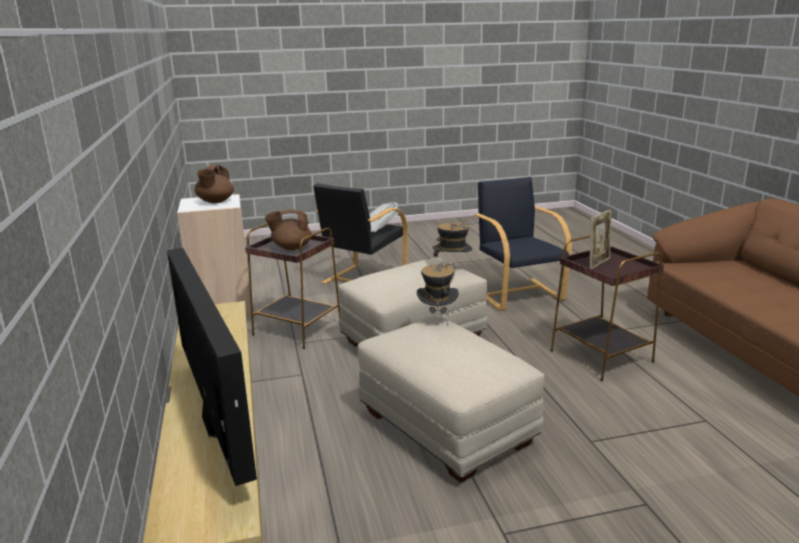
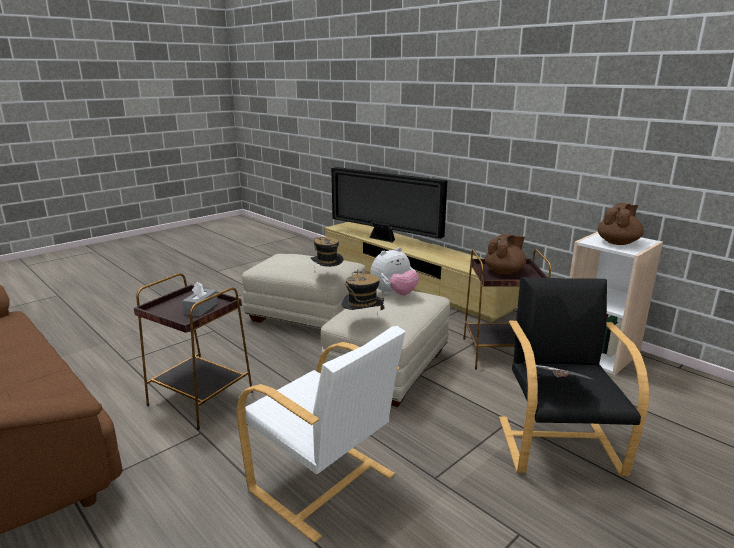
camera: 150 degrees right, 0 degrees up
brown teapot [194,165,234,203] -> brown teapot turned 60 degrees clockwise [598,203,644,245]
black armchair [474,177,572,311] -> white armchair [236,326,405,543]
picture frame [590,210,611,269] -> grey tissue box [182,282,218,316]
none -> plush toy [370,247,419,296]

